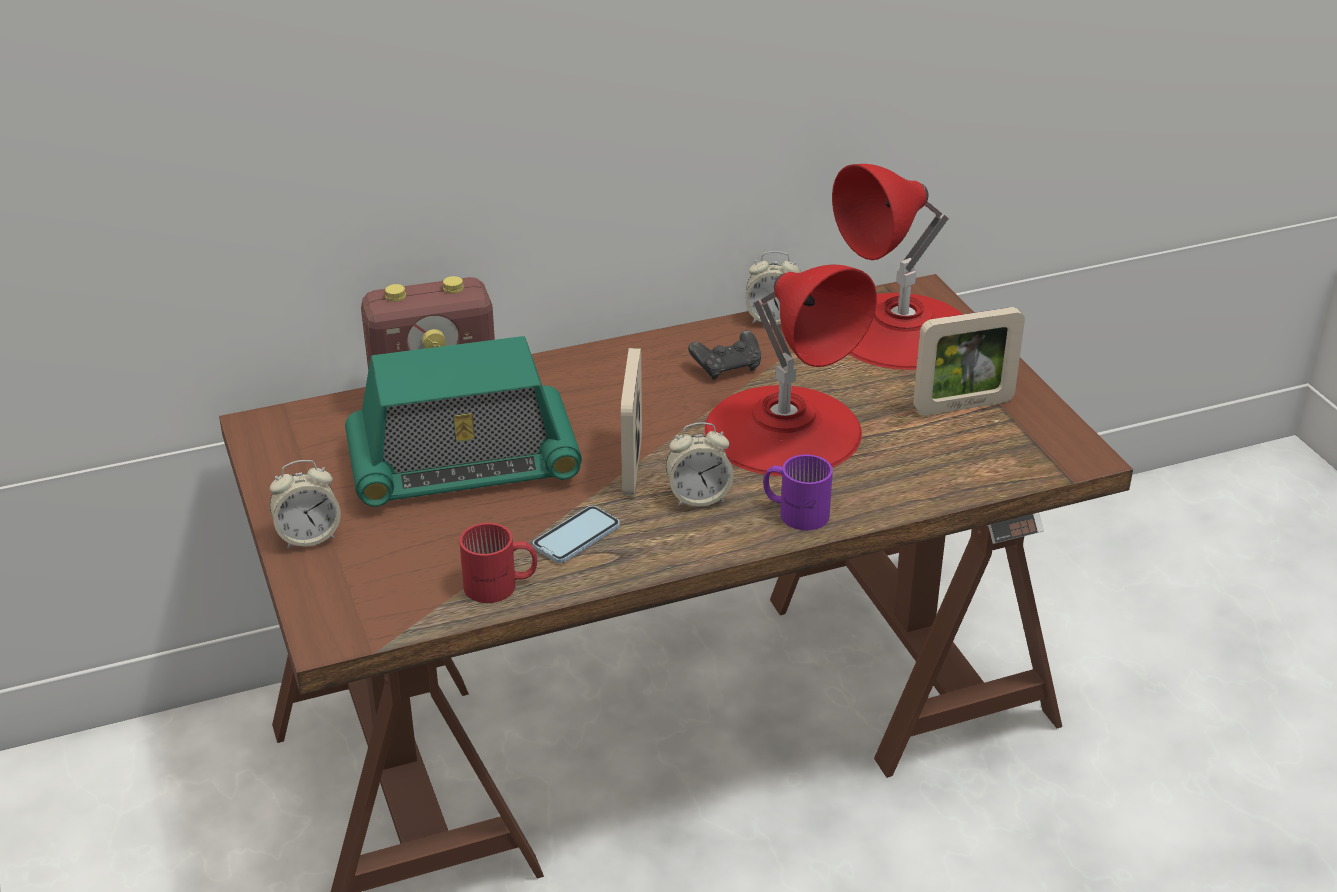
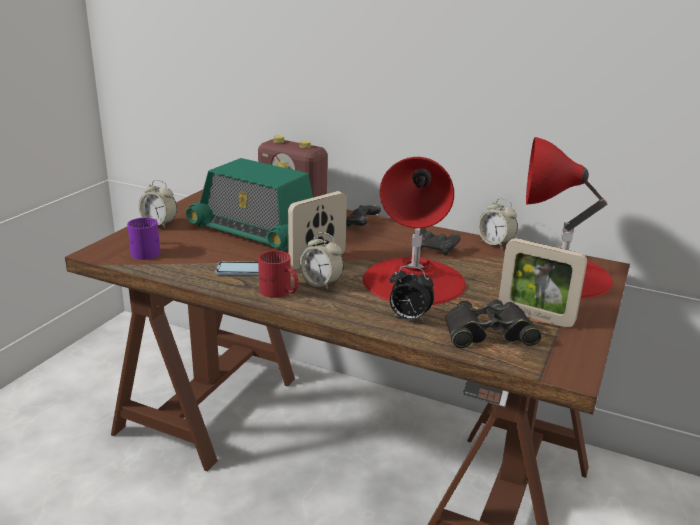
camera: 45 degrees right, 10 degrees down
red mug [459,523,537,603] -> red mug moved to [258,251,299,298]
purple mug [763,455,833,530] -> purple mug moved to [127,218,160,260]
none -> black game controller [346,205,381,228]
none -> alarm clock [390,266,434,322]
none -> black binoculars [445,300,542,348]

